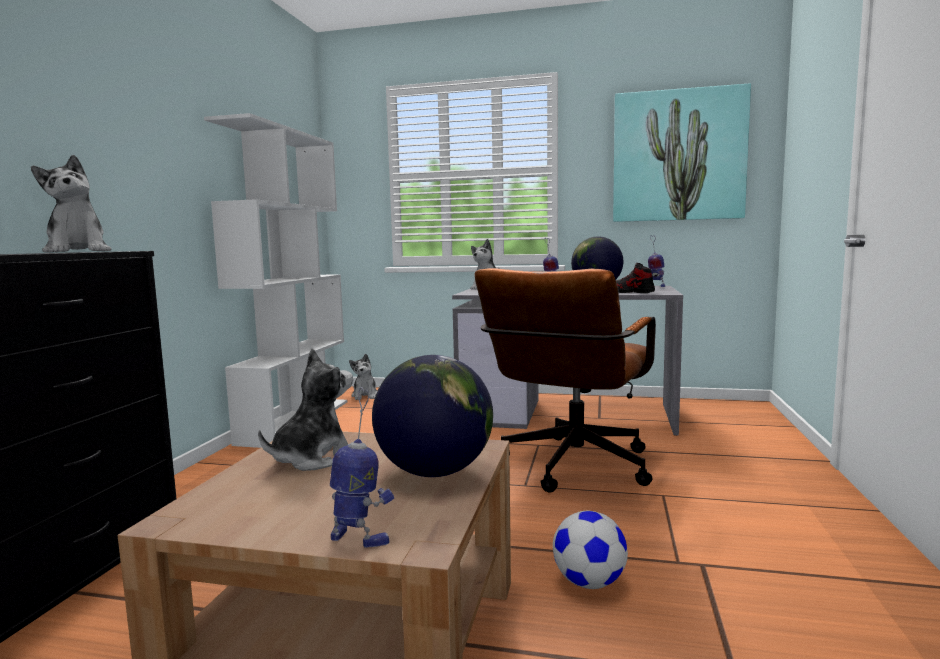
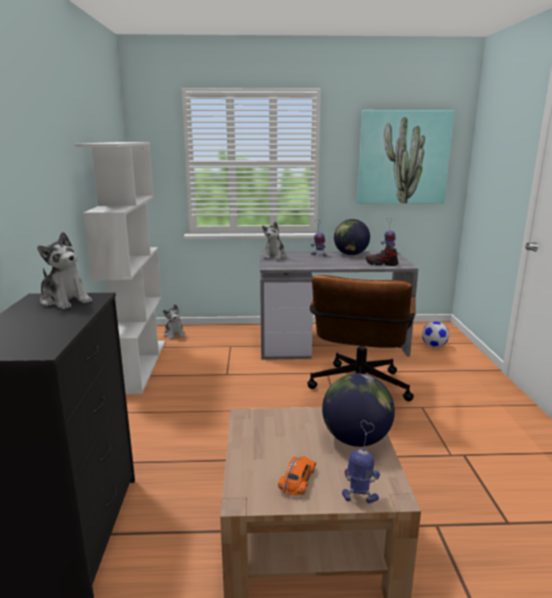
camera: 15 degrees left, 10 degrees up
plush toy [258,349,353,471] -> none
football [553,511,628,589] -> football moved to [422,321,449,348]
none -> orange toy car [278,457,316,496]

